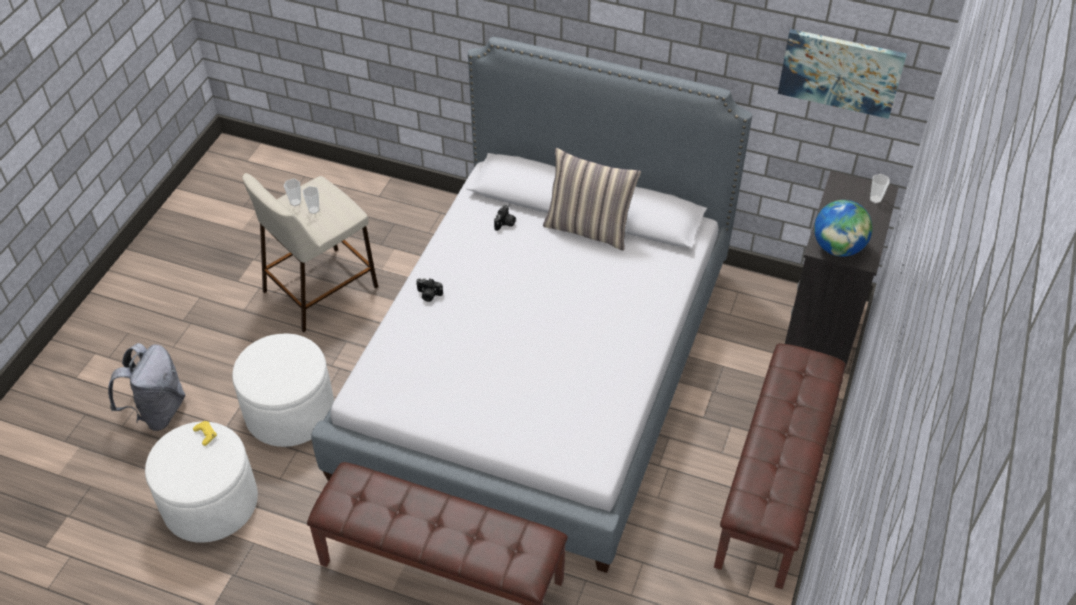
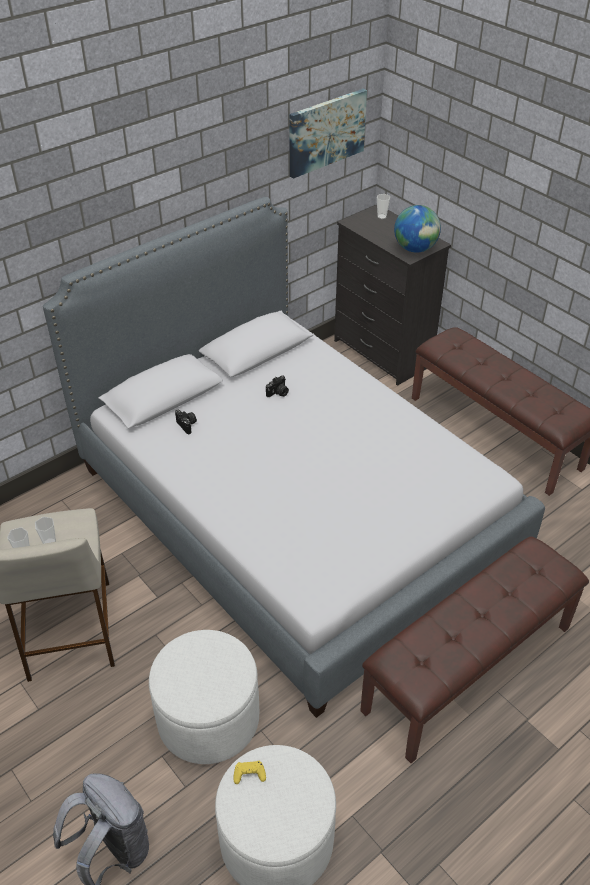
camera: 60 degrees left, 5 degrees down
camera [416,278,443,302] -> camera moved to [266,375,289,397]
pillow [543,148,641,251] -> none

